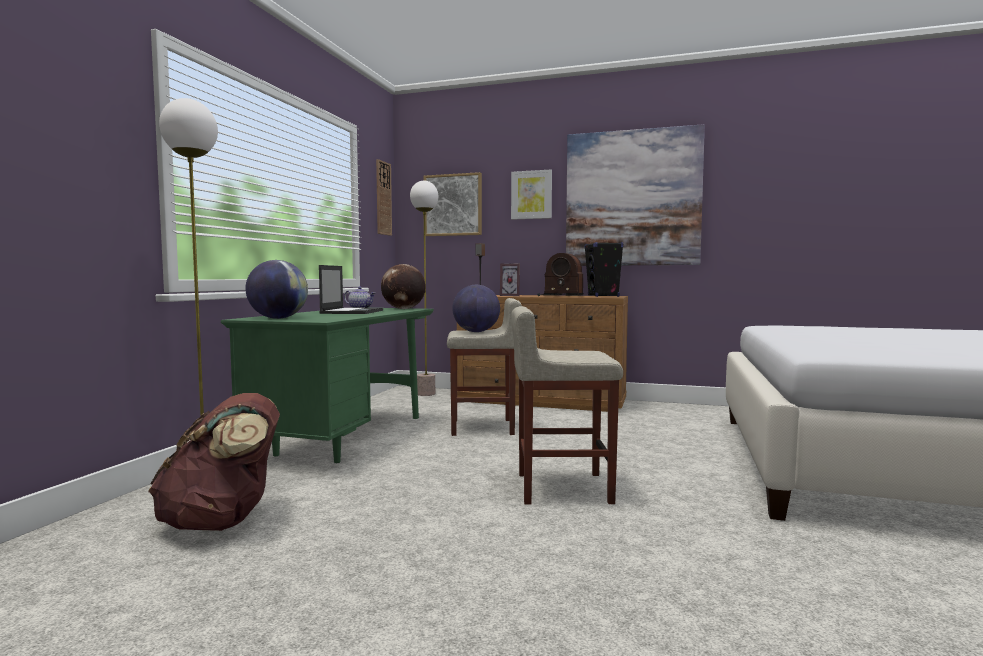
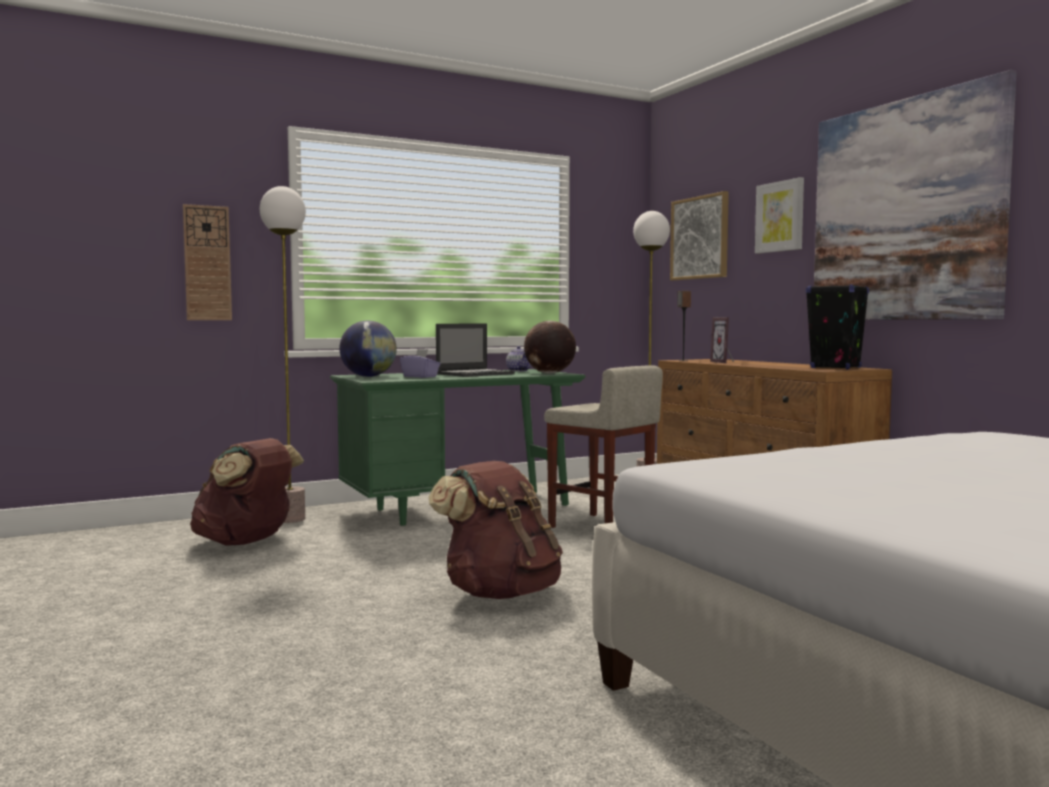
camera: 45 degrees right, 0 degrees up
wall clock [376,159,392,236] -> wall clock moved to [183,204,232,320]
globe [452,285,500,332] -> none
beige stool [511,306,623,505] -> brown backpack [429,461,563,599]
radio [537,253,583,296] -> none
none -> purple tissue box [400,349,440,378]

